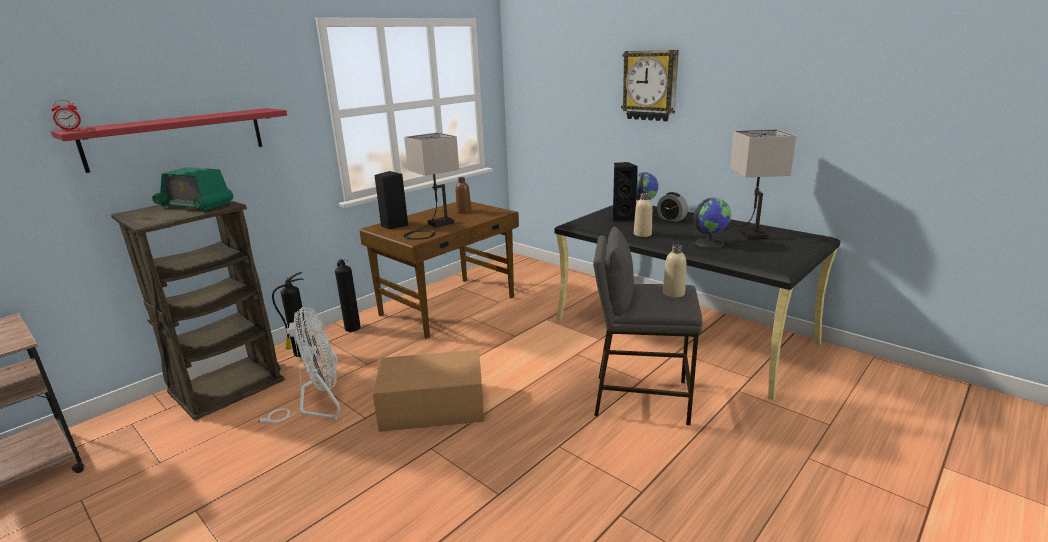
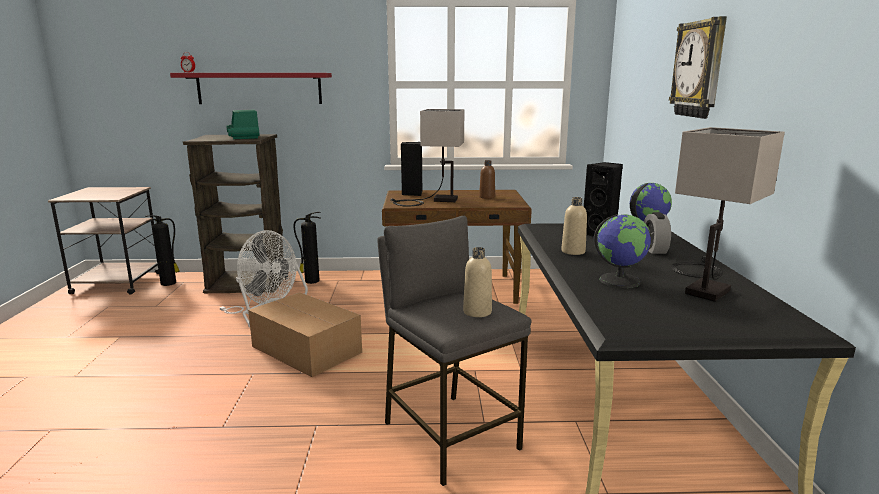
camera: 45 degrees right, 5 degrees down
fire extinguisher [335,259,361,332] -> fire extinguisher moved to [145,215,180,286]

